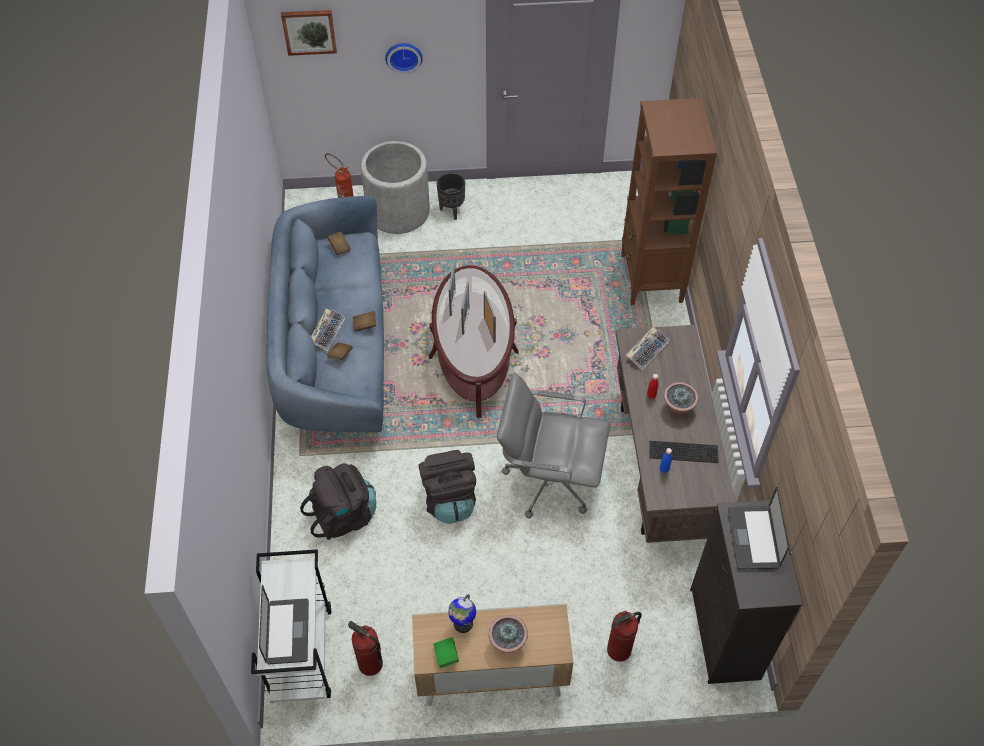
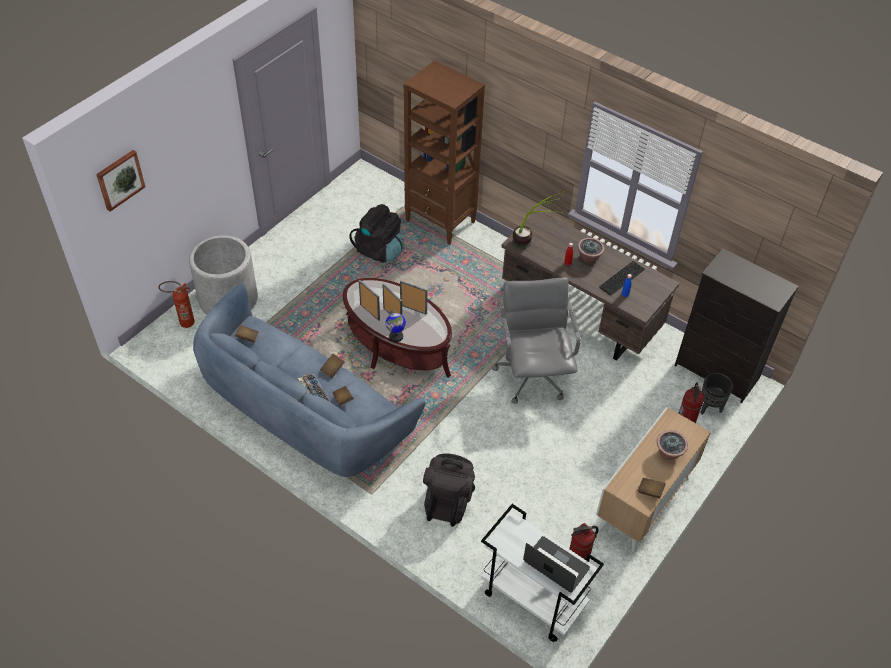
camera: 50 degrees left, 5 degrees down
wall clock [385,43,423,74] -> none
black backpack [419,450,476,524] -> black backpack moved to [349,204,404,263]
green book [433,637,459,669] -> brown book [638,477,665,498]
black planter [437,173,465,220] -> black planter moved to [700,373,733,415]
globe [448,594,476,633] -> globe moved to [386,310,406,342]
grey office chair [497,373,610,519] -> grey office chair turned 120 degrees clockwise [492,277,581,404]
keyboard [626,327,669,371] -> potted plant [512,191,565,249]
laptop [728,486,789,570] -> none

